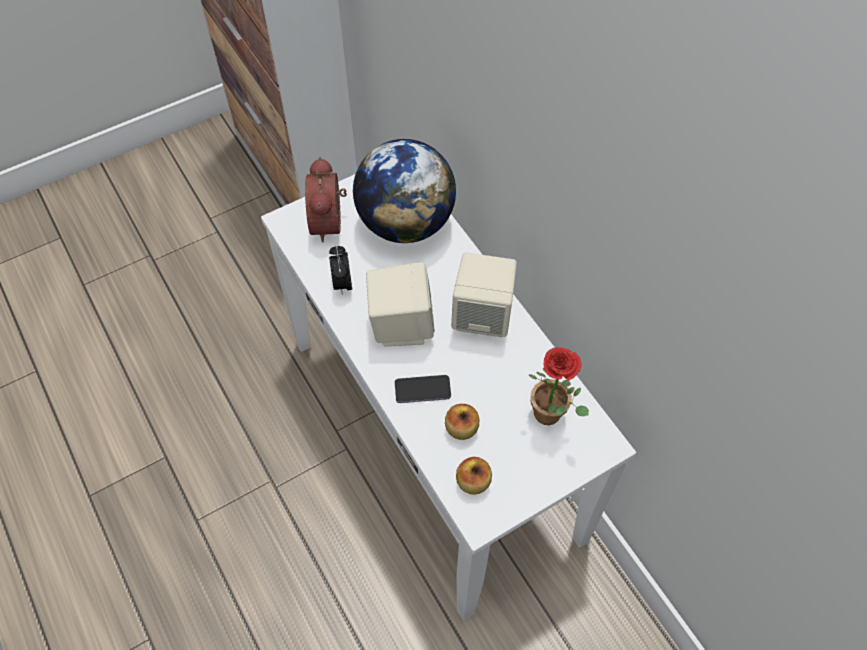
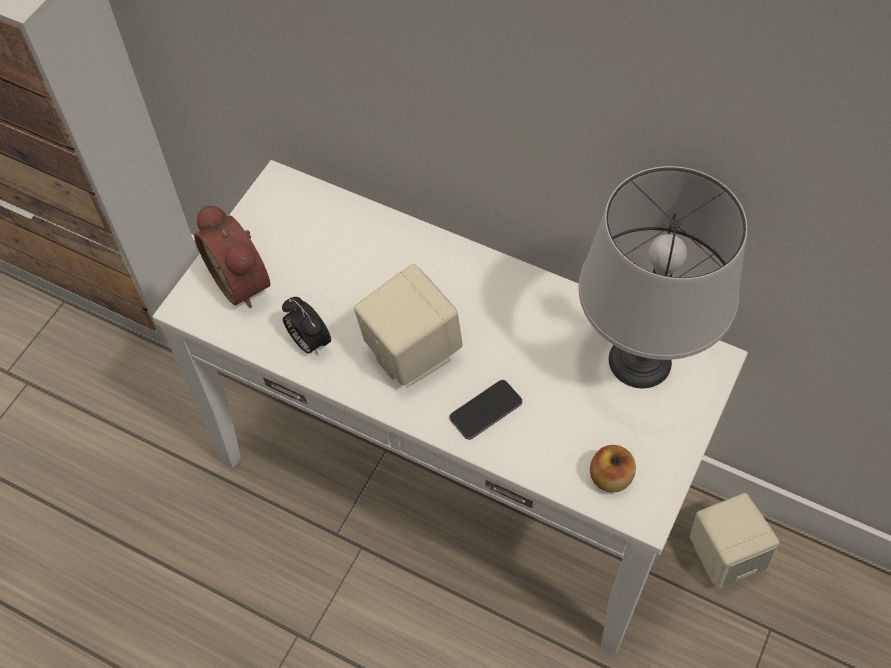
camera: 30 degrees left, 0 degrees up
globe [353,139,456,243] -> none
apple [445,404,479,440] -> none
beige speaker [451,253,517,337] -> beige speaker moved to [690,493,780,588]
potted plant [529,347,589,425] -> grey table lamp [579,166,747,388]

